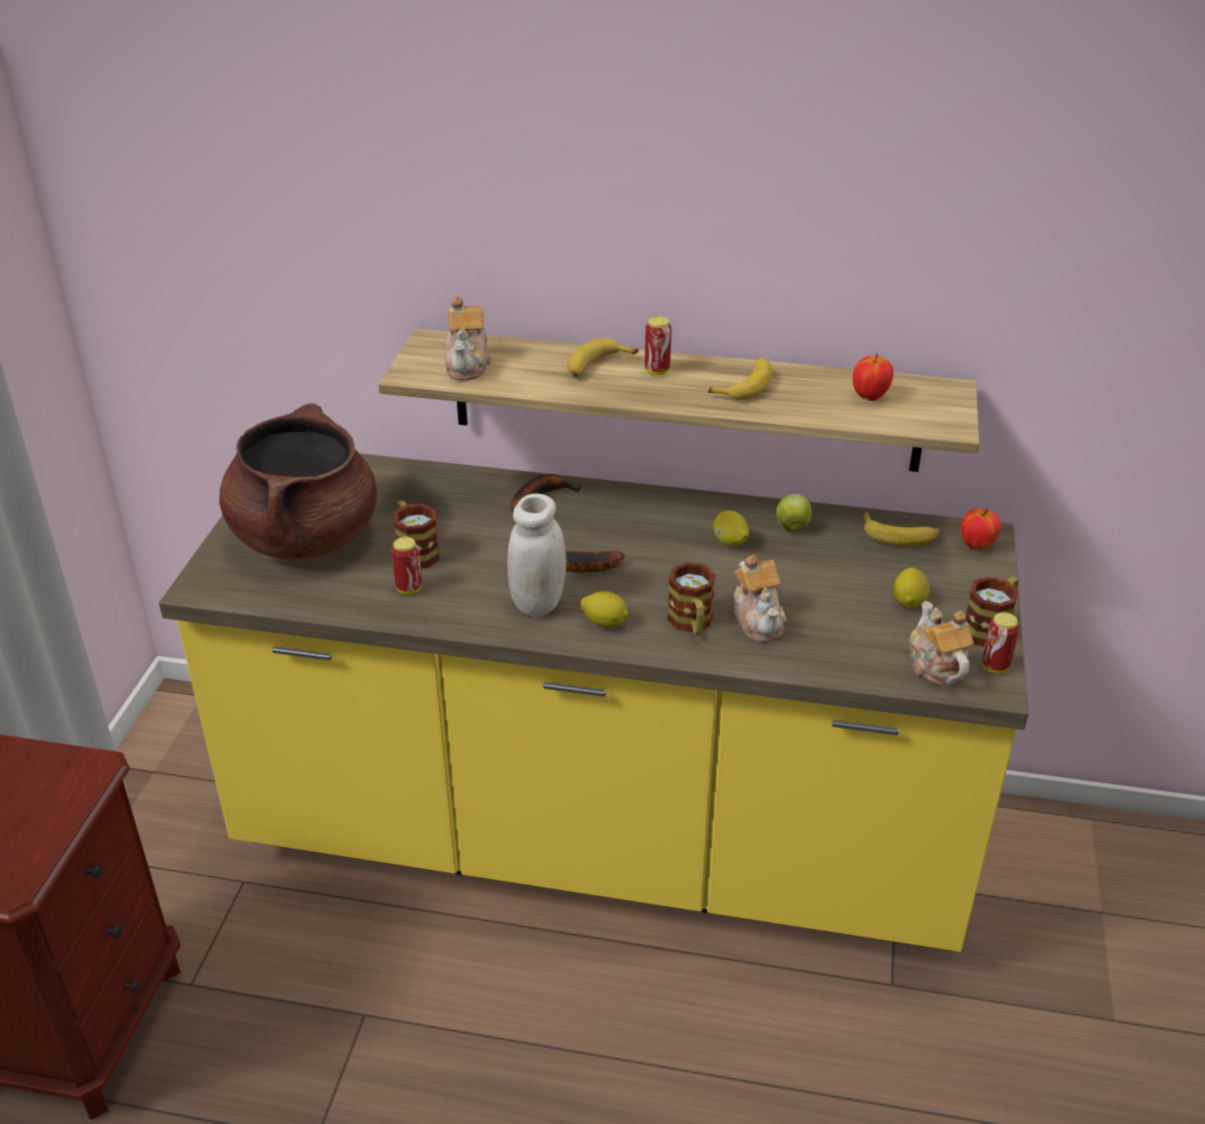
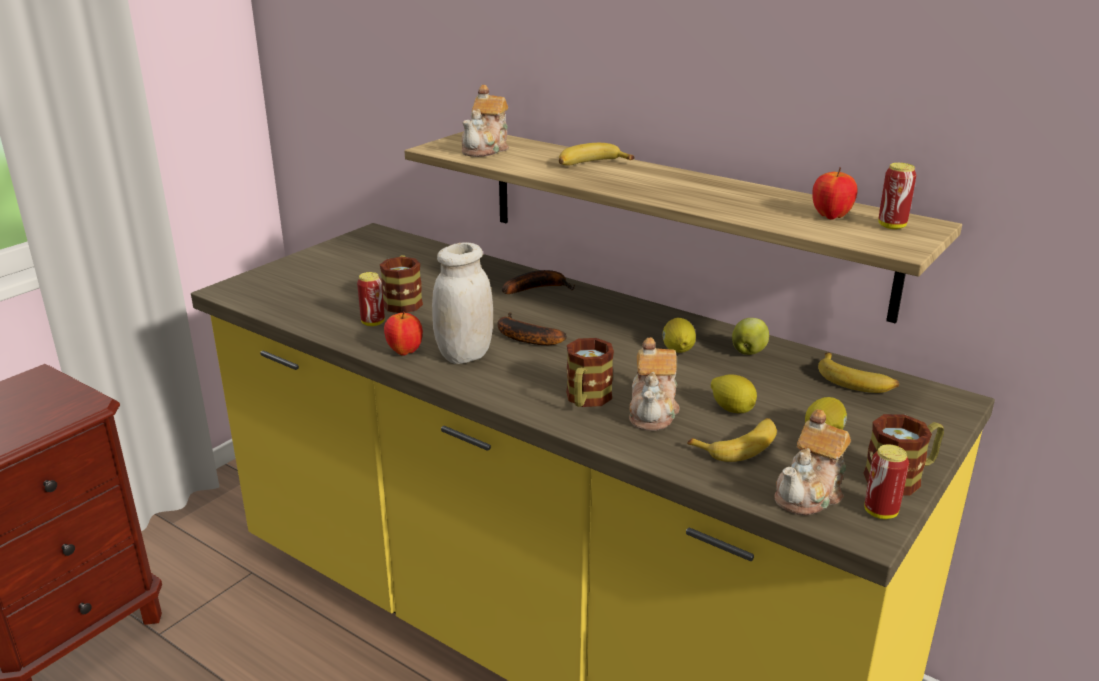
camera: 25 degrees right, 10 degrees down
brown cooking pot [219,403,377,560] -> none
lemon [581,591,628,628] -> lemon moved to [711,374,757,413]
can [645,316,672,375] -> can moved to [878,163,916,229]
banana [708,357,772,400] -> banana moved to [687,418,777,462]
teapot [909,601,974,685] -> teapot turned 150 degrees counterclockwise [775,409,851,516]
apple [961,508,1001,551] -> apple moved to [384,312,423,356]

